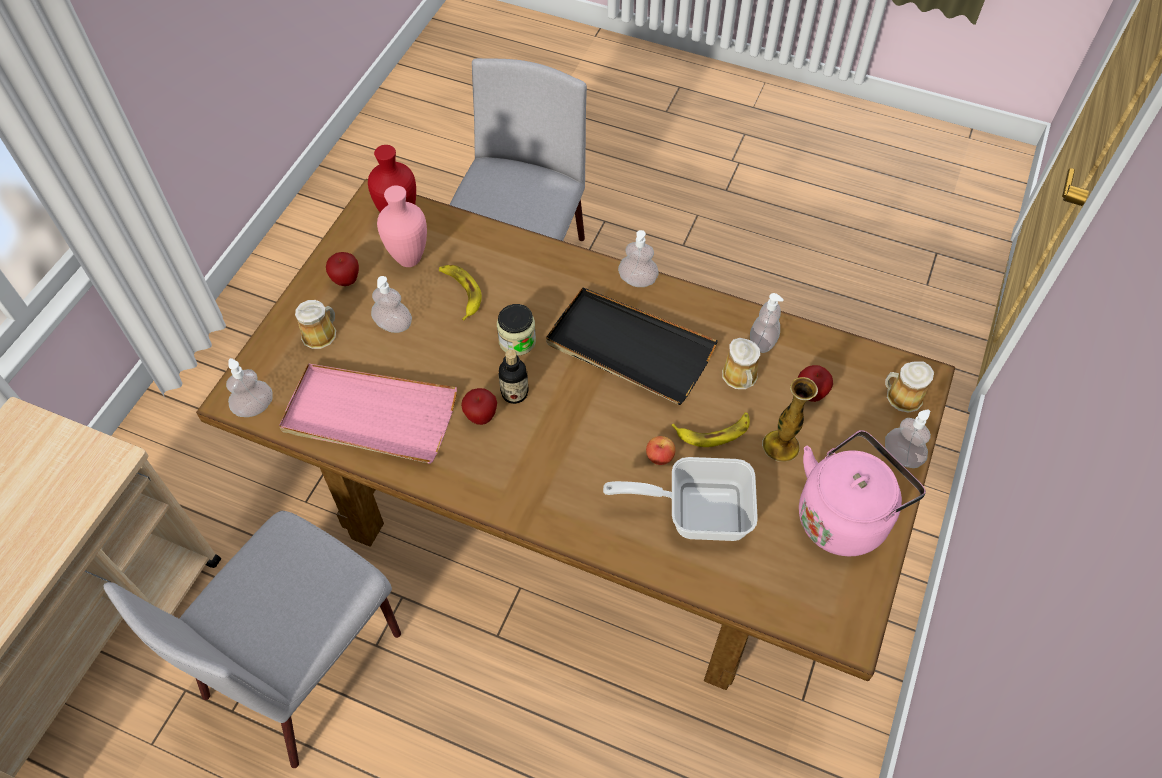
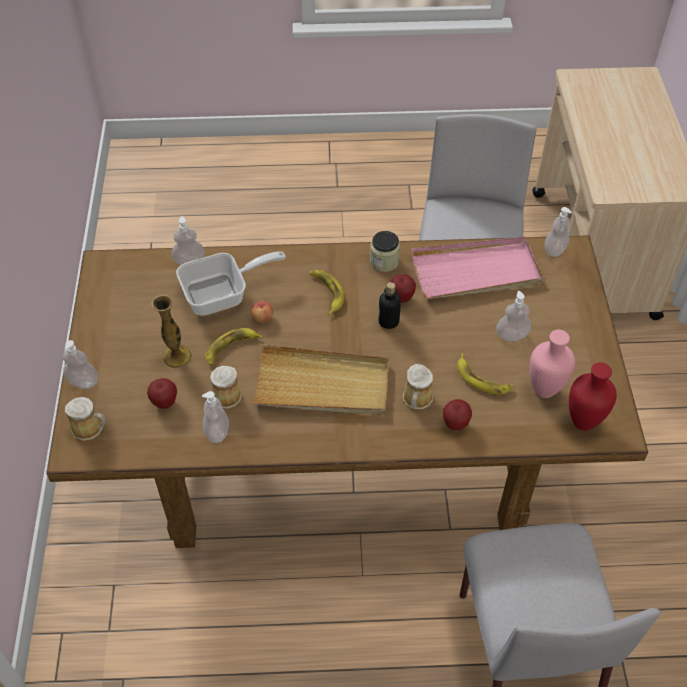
camera: 155 degrees right, 5 degrees down
mug [295,300,336,349] -> mug moved to [403,364,433,409]
apple [326,252,359,286] -> apple moved to [443,399,472,431]
jar [497,304,536,356] -> jar moved to [370,231,400,272]
black tray [546,287,718,405] -> beige tray [252,344,389,415]
soap dispenser [618,230,659,287] -> soap dispenser moved to [172,216,205,265]
pink kettle [799,430,926,556] -> none
none -> banana [310,270,344,315]

